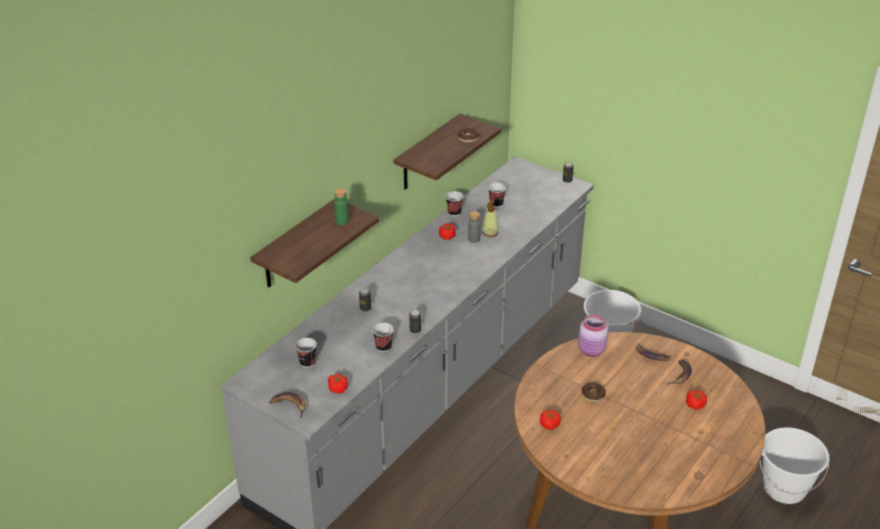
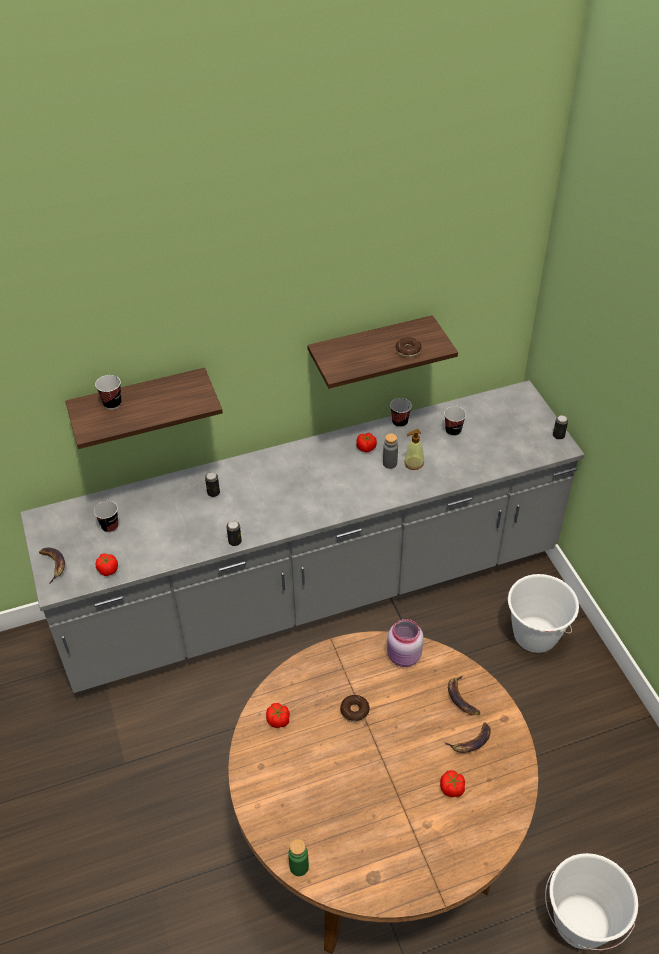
camera: 35 degrees right, 10 degrees up
green bottle [334,188,349,225] -> green bottle moved to [288,839,309,876]
cup [372,323,394,352] -> cup moved to [95,375,121,409]

